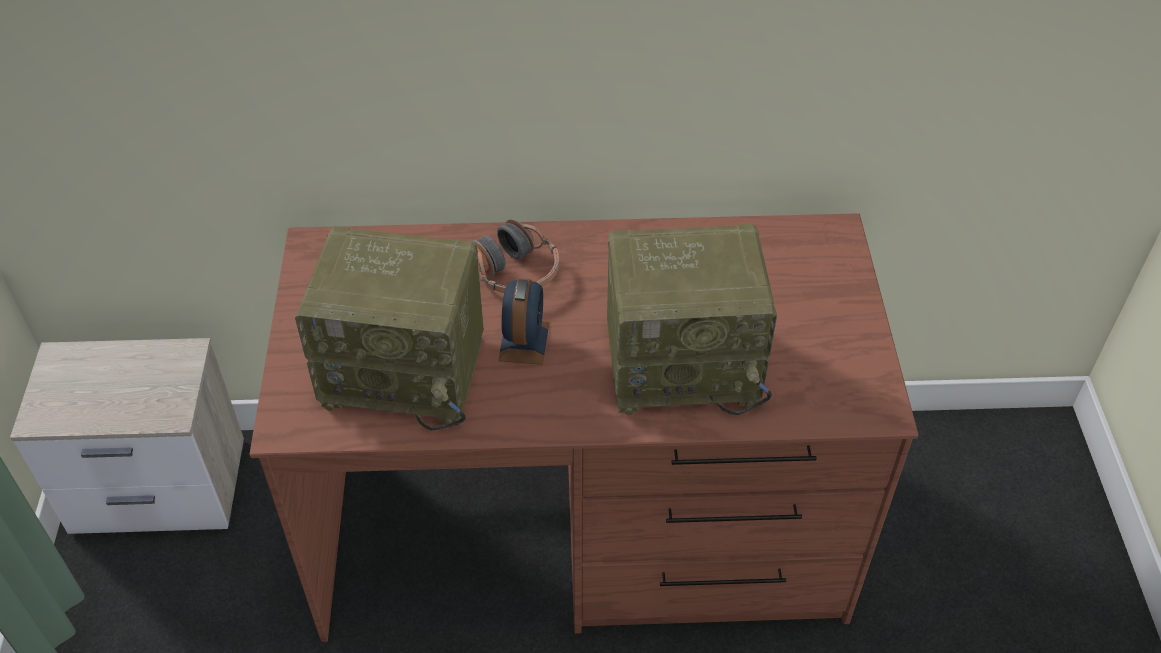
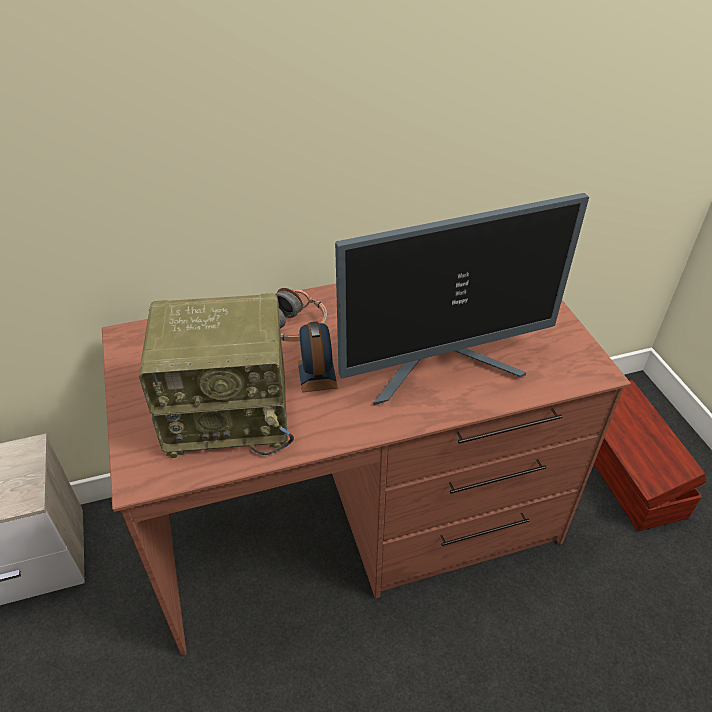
camera: 15 degrees left, 5 degrees down
radio [607,224,777,415] -> monitor [335,193,589,406]
none -> brown storage box [594,380,706,531]

